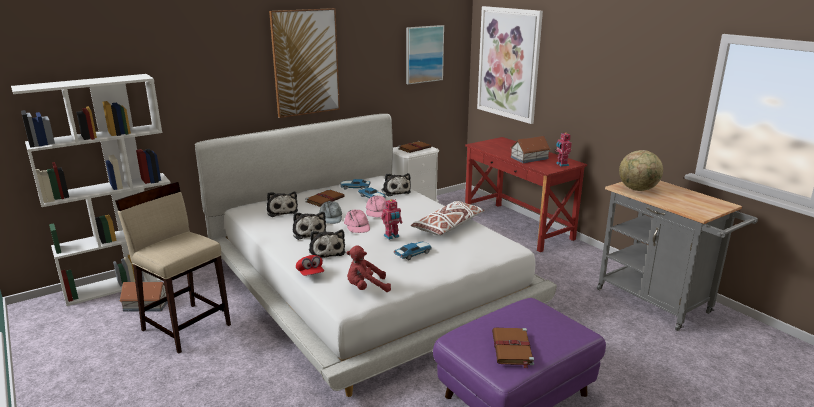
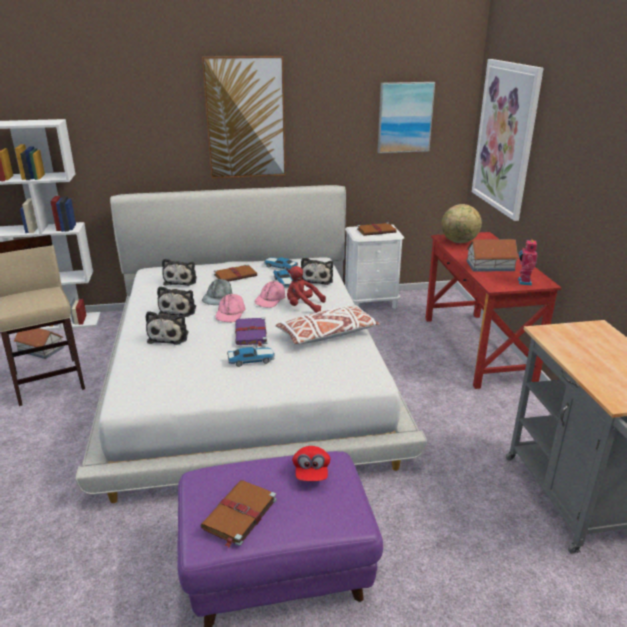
camera: 25 degrees right, 5 degrees up
red cap [296,255,324,276] -> red cap moved to [292,446,330,481]
red plush toy [346,246,391,292] -> red plush toy moved to [287,266,326,313]
toy robot [381,199,403,240] -> purple book [235,317,267,347]
globe [619,150,663,191] -> globe moved to [442,204,482,243]

